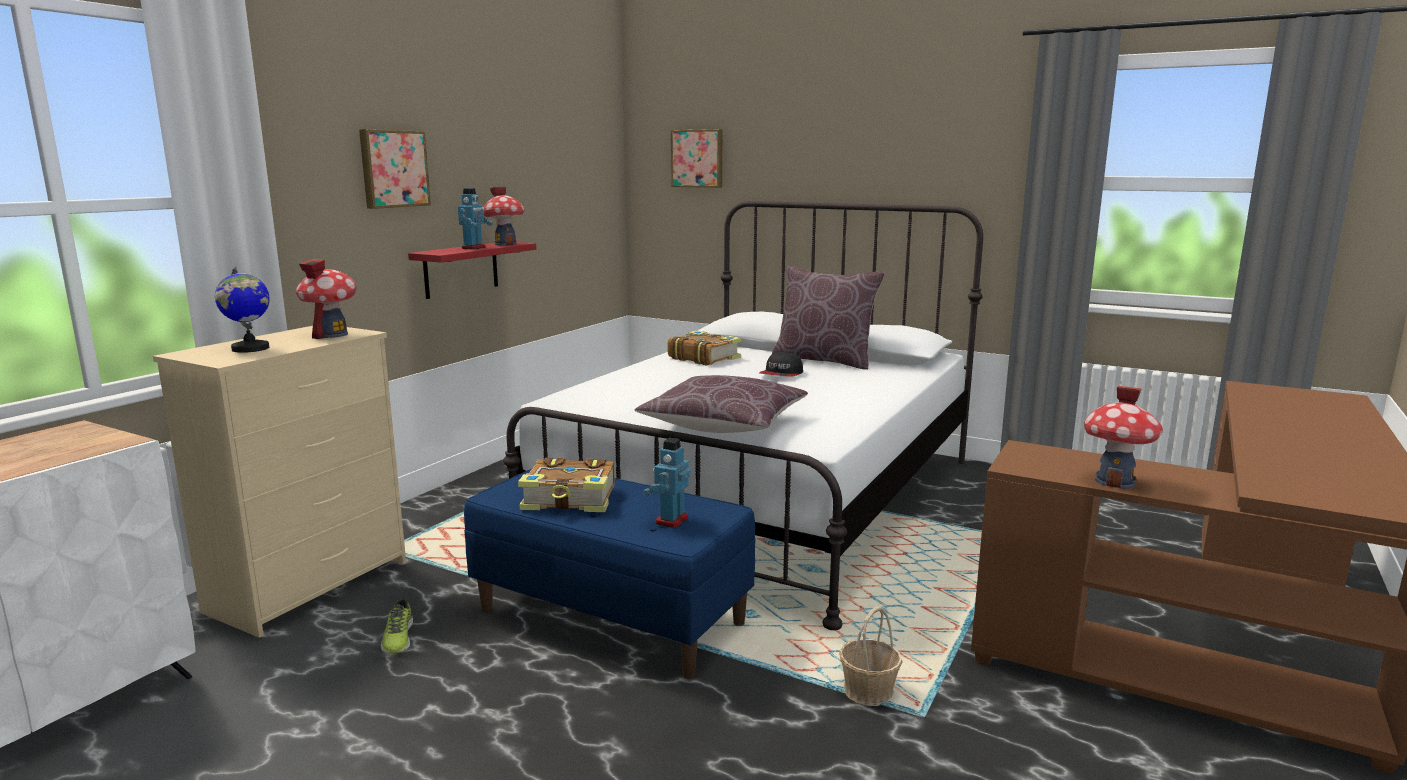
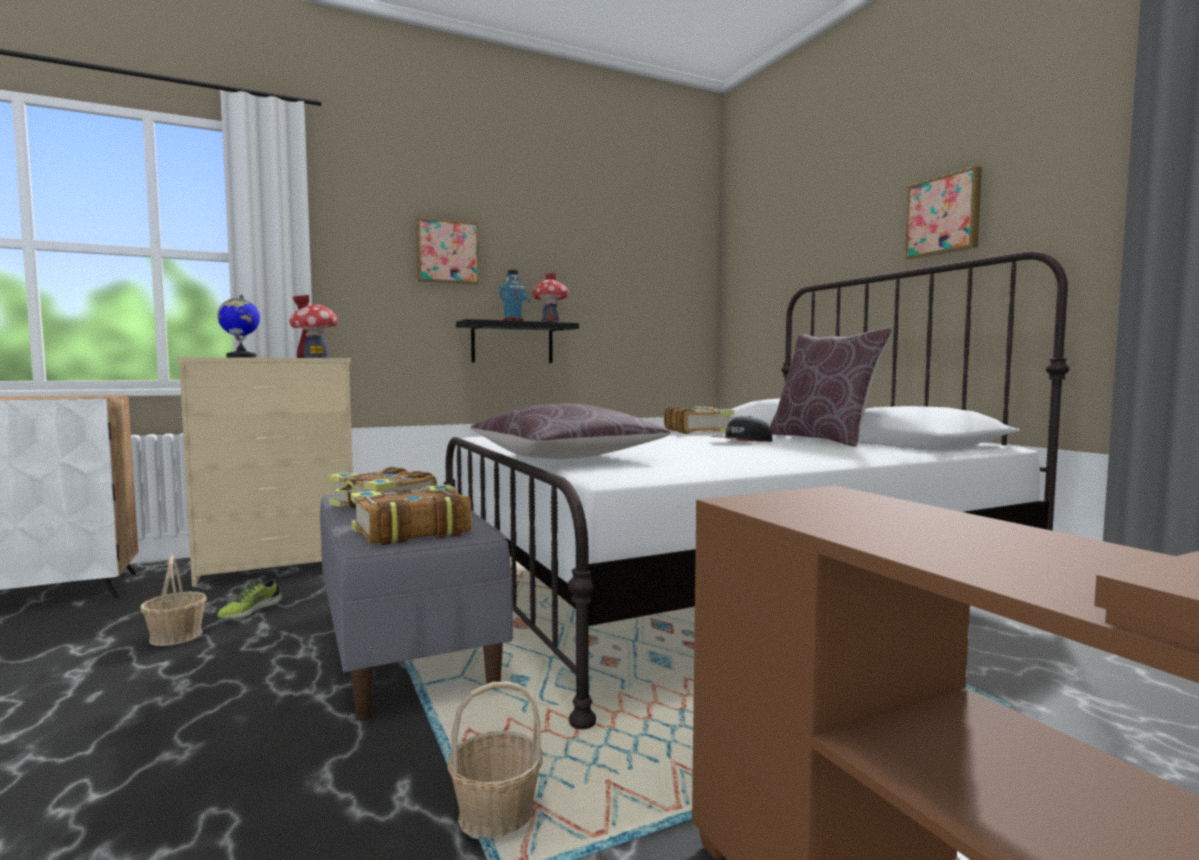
camera: 35 degrees right, 10 degrees down
red shelf [408,242,536,299] -> black shelf [456,319,579,363]
blue bench [464,469,756,679] -> grey bench [320,495,513,719]
toy robot [643,438,691,528] -> book [351,484,471,545]
picture [671,129,722,188] -> picture moved to [905,166,982,259]
toy house [1084,386,1163,489] -> none
none -> basket [140,555,207,646]

